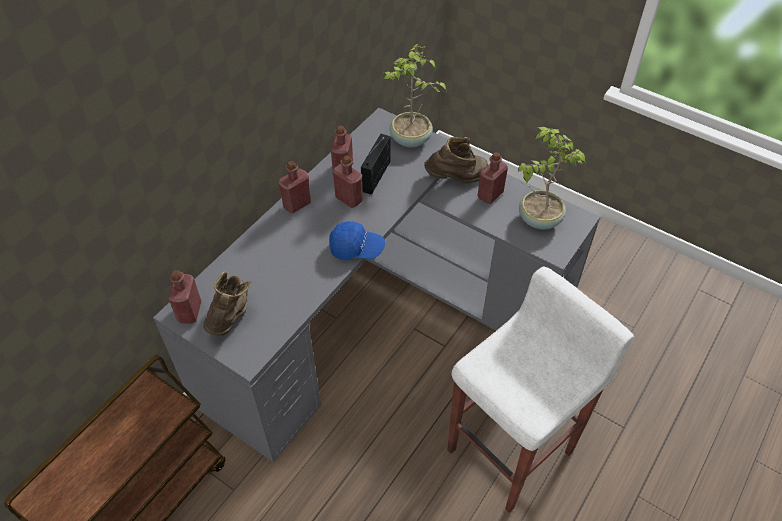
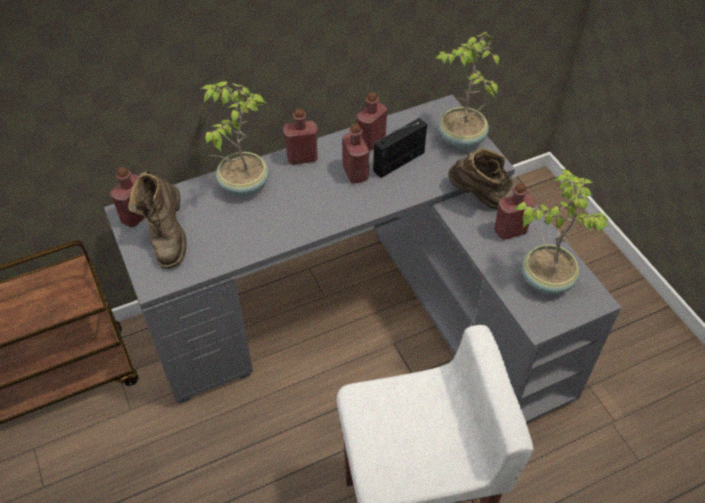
camera: 30 degrees right, 0 degrees up
brown boot [203,271,251,336] -> brown boot turned 135 degrees clockwise [128,171,187,269]
blue cap [329,221,385,259] -> none
none -> potted plant [200,81,269,196]

